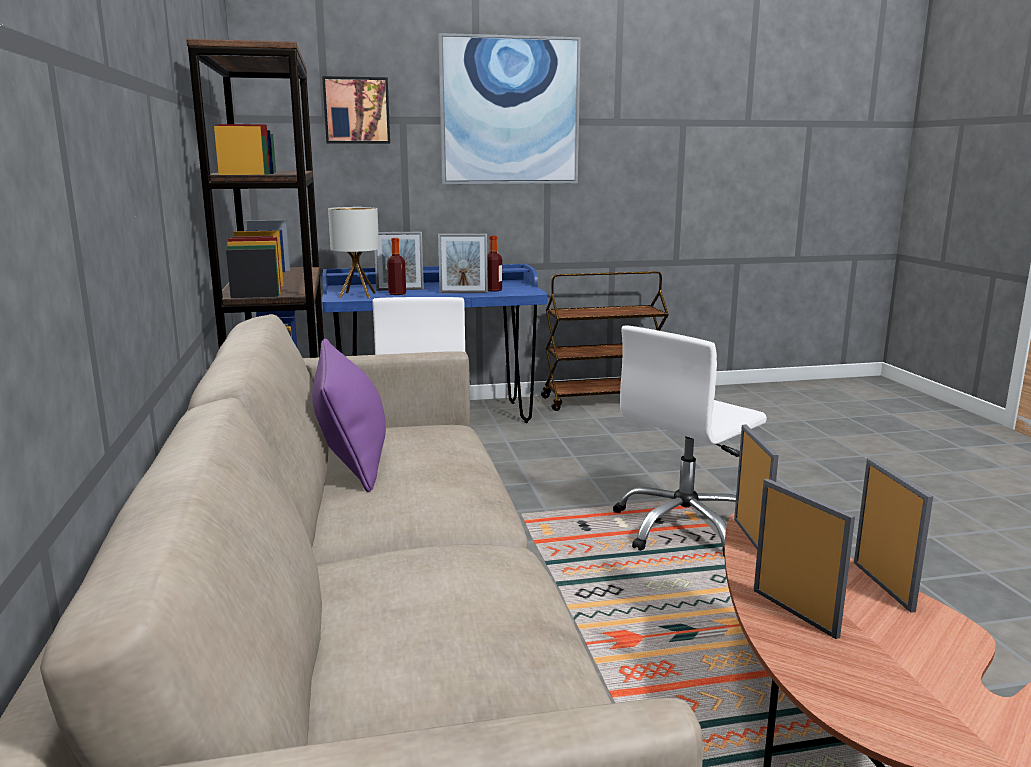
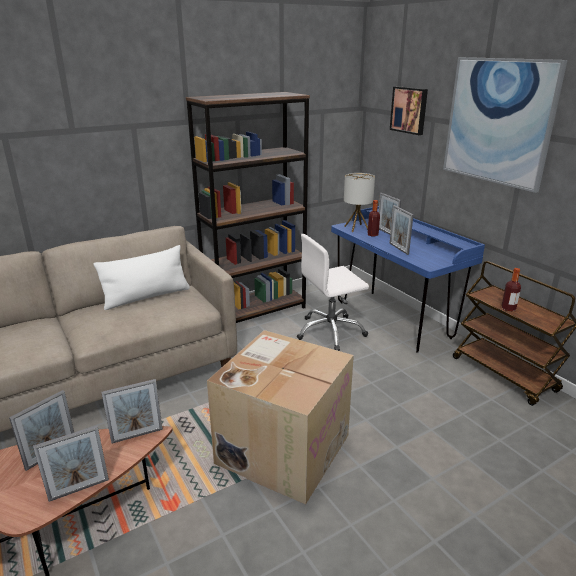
camera: 70 degrees right, 10 degrees up
purple pillow [312,339,386,492] -> white pillow [93,245,190,310]
bottle [487,236,502,292] -> bottle moved to [501,268,521,311]
white office chair [613,326,767,556] -> cardboard box [207,330,354,504]

